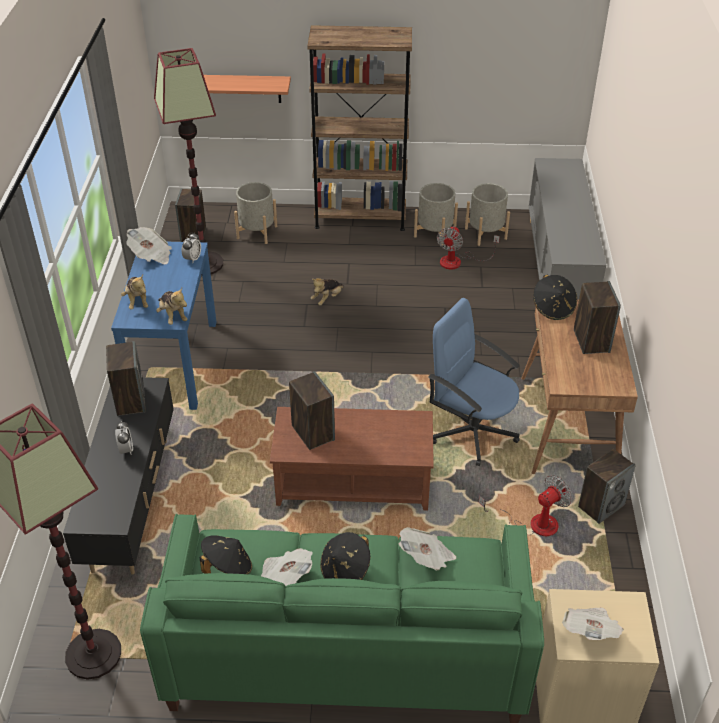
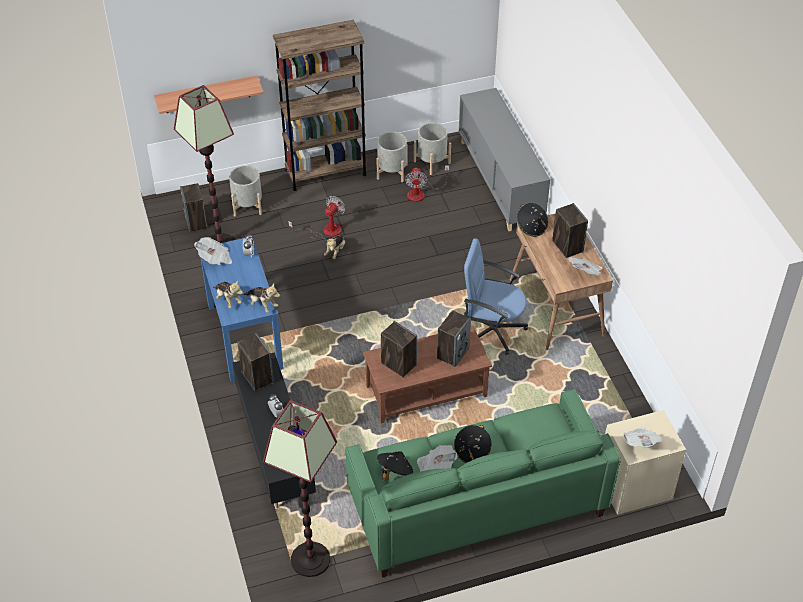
camera: 20 degrees left, 5 degrees up
newspaper [398,527,456,570] -> newspaper moved to [568,257,603,276]
fan [478,475,572,536] -> fan moved to [288,196,345,239]
speaker [578,449,636,524] -> speaker moved to [437,310,471,367]

